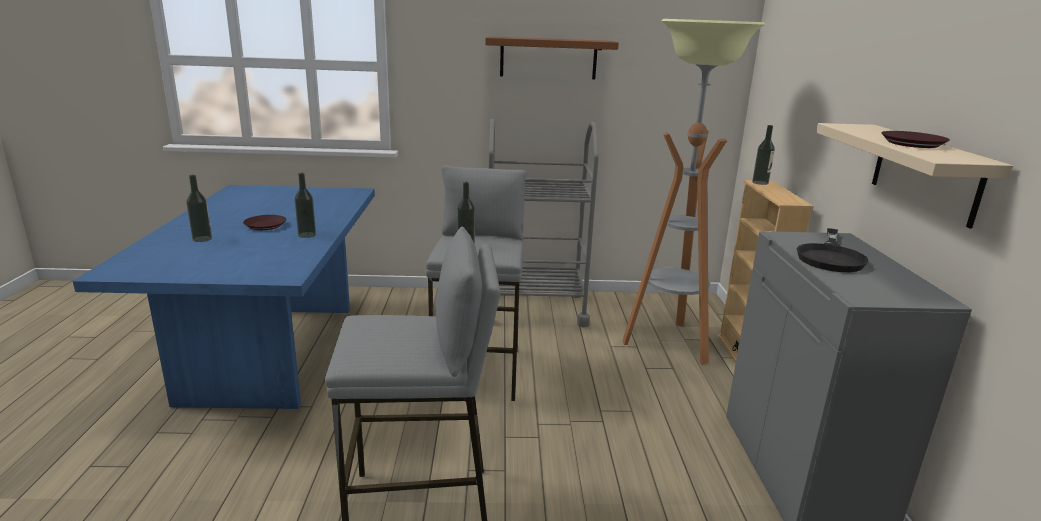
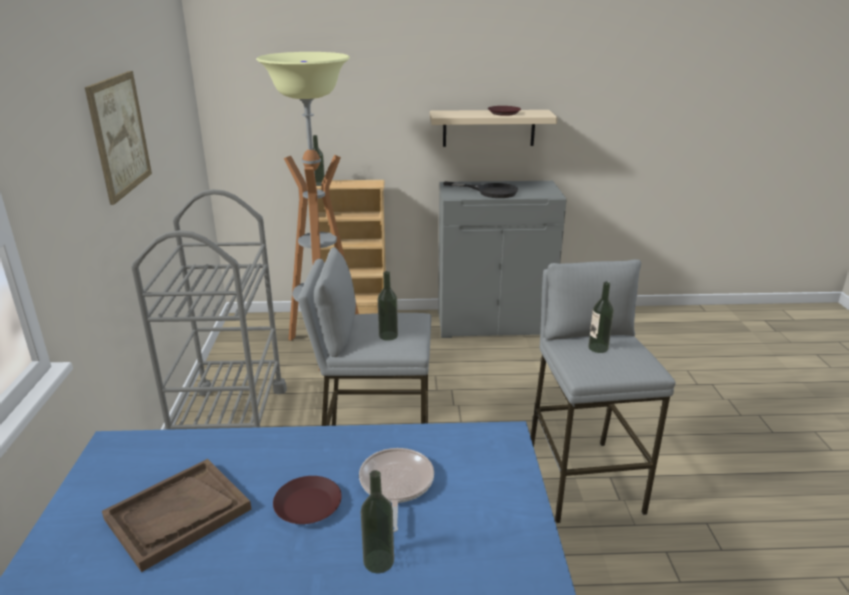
camera: 90 degrees left, 5 degrees up
bottle [294,173,316,238] -> bottle moved to [588,281,614,353]
brown shelf [485,36,619,79] -> picture [85,71,152,205]
none -> brown tray [102,459,251,572]
none -> frying pan [359,448,434,532]

